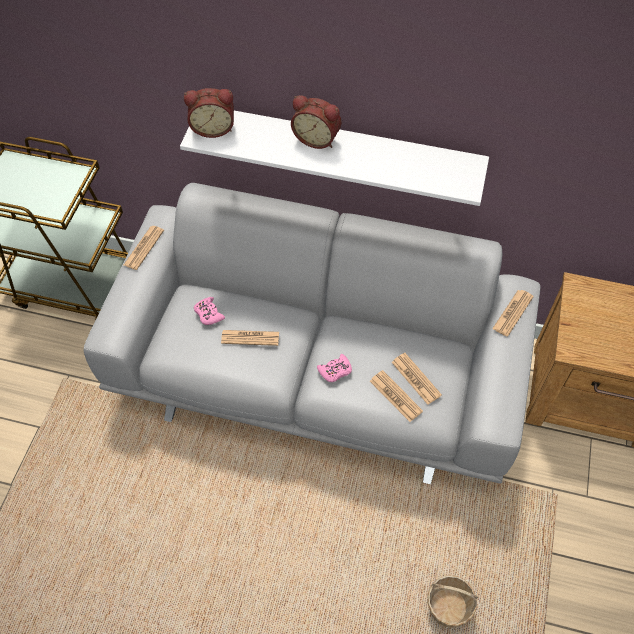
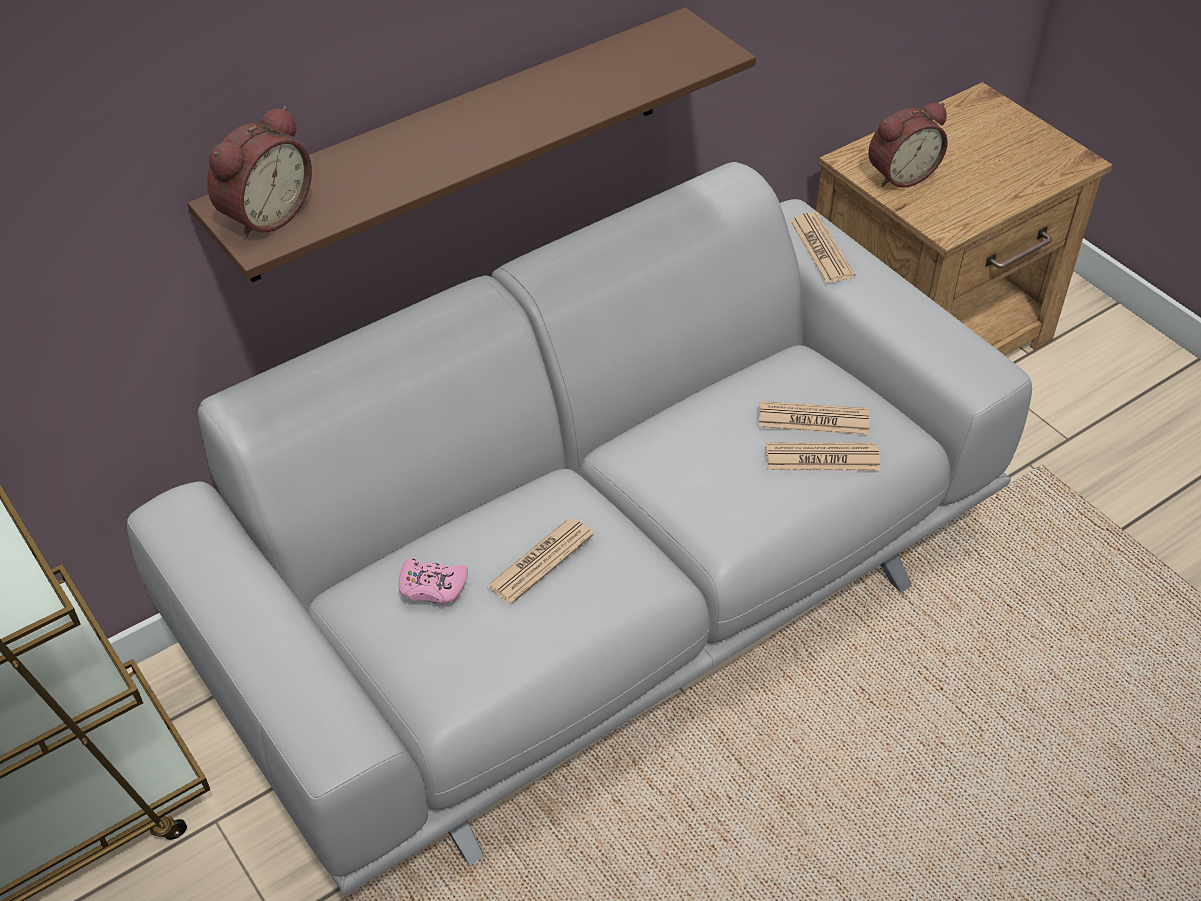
camera: 50 degrees left, 10 degrees down
newspaper [124,226,164,270] -> none
white shelf [180,111,489,206] -> brown shelf [187,7,756,282]
alarm clock [291,95,341,149] -> alarm clock moved to [868,102,948,188]
pink game controller [317,354,352,382] -> none
basket [428,575,478,627] -> none

